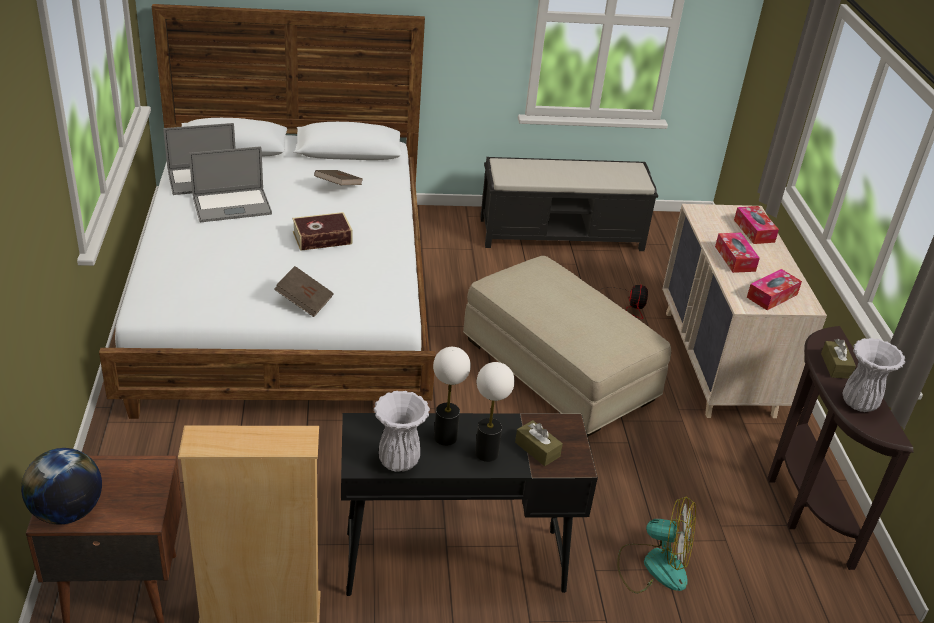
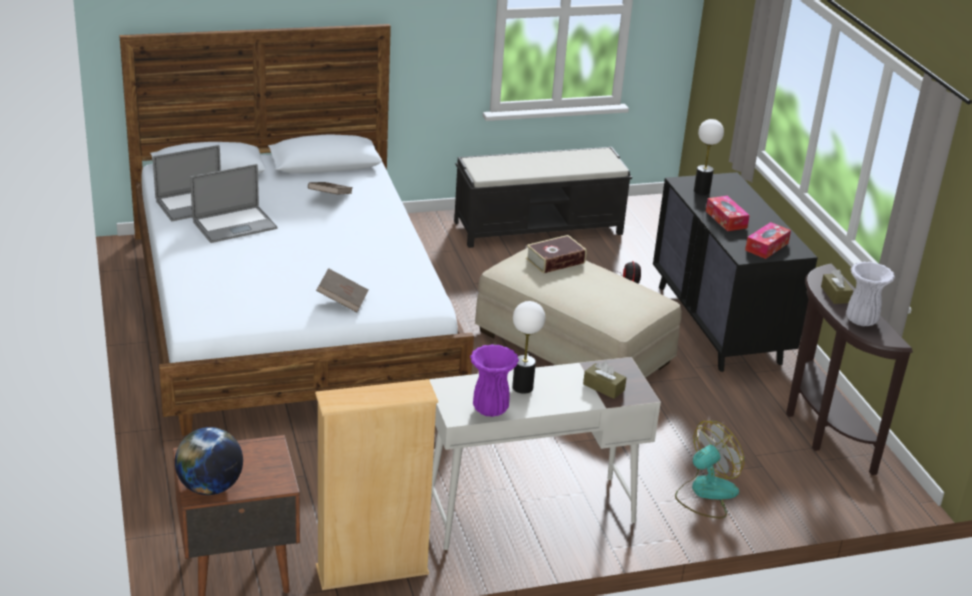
camera: 10 degrees left, 5 degrees down
book [292,212,353,251] -> book moved to [526,235,586,274]
black desk [341,413,598,596] -> white desk [429,357,661,550]
white vase [374,391,430,472] -> purple vase [470,344,519,417]
table lamp [475,362,515,462] -> table lamp moved to [694,119,724,195]
fan [617,497,696,593] -> fan turned 45 degrees counterclockwise [675,421,744,518]
beige dresser [662,204,827,418] -> black dresser [653,172,818,372]
tissue box [734,206,779,244] -> none

